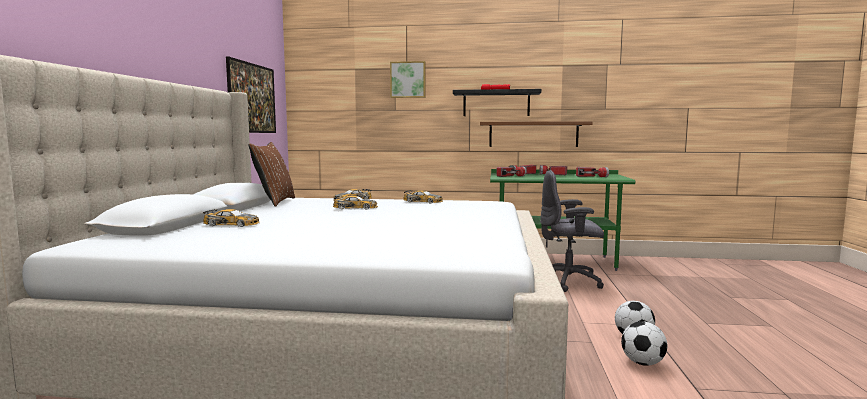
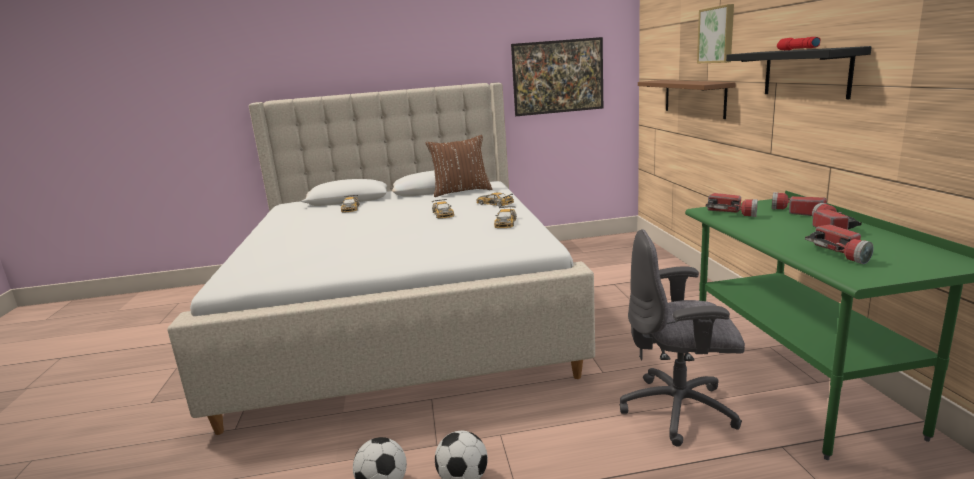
camera: 75 degrees right, 10 degrees up
brown shelf [480,121,593,147] -> brown shelf moved to [638,80,736,119]
grey office chair [540,170,604,292] -> grey office chair turned 75 degrees counterclockwise [620,229,745,447]

